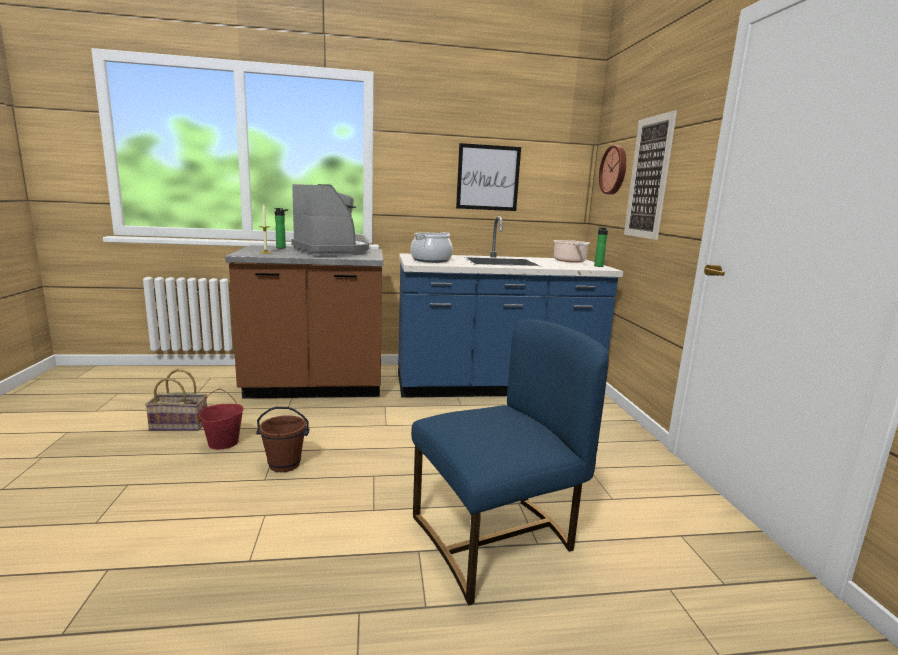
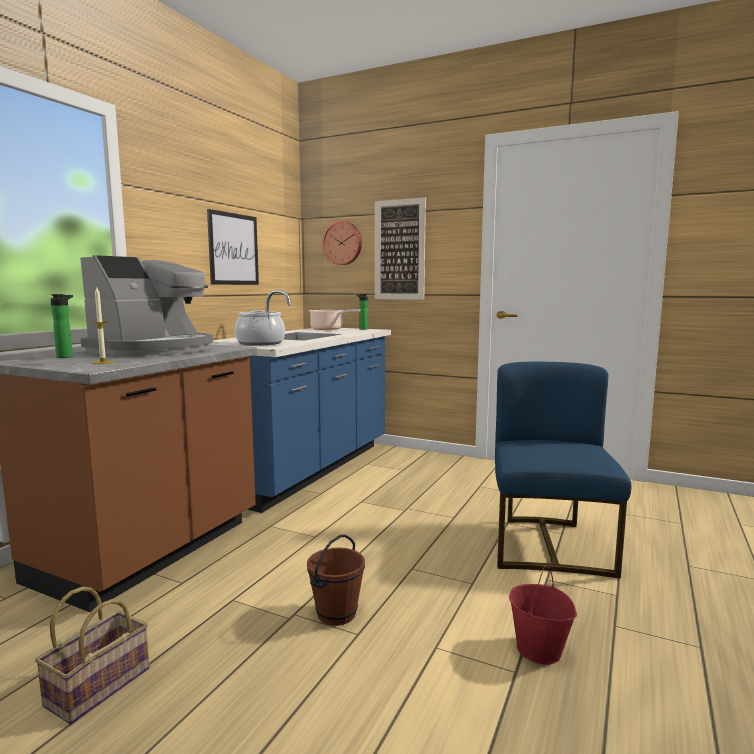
camera: 55 degrees left, 5 degrees down
red bucket [199,389,244,450] -> red bucket moved to [509,566,577,665]
coffee machine [291,184,369,256] -> coffee machine turned 120 degrees clockwise [80,255,213,356]

